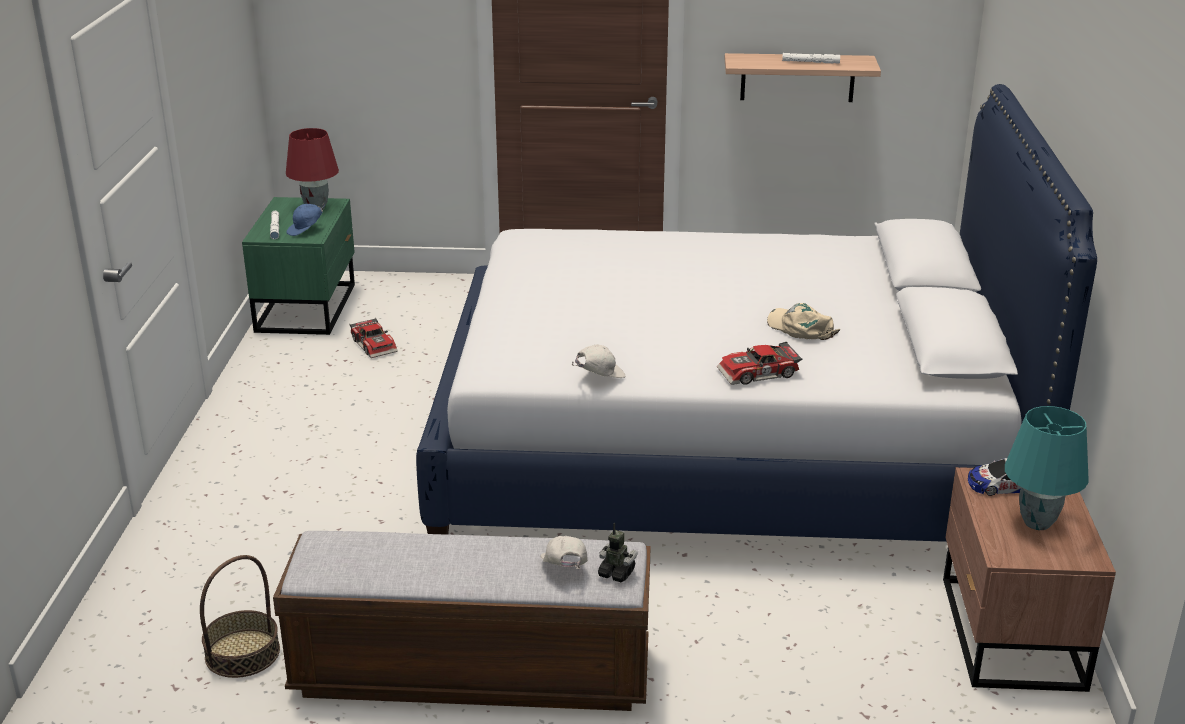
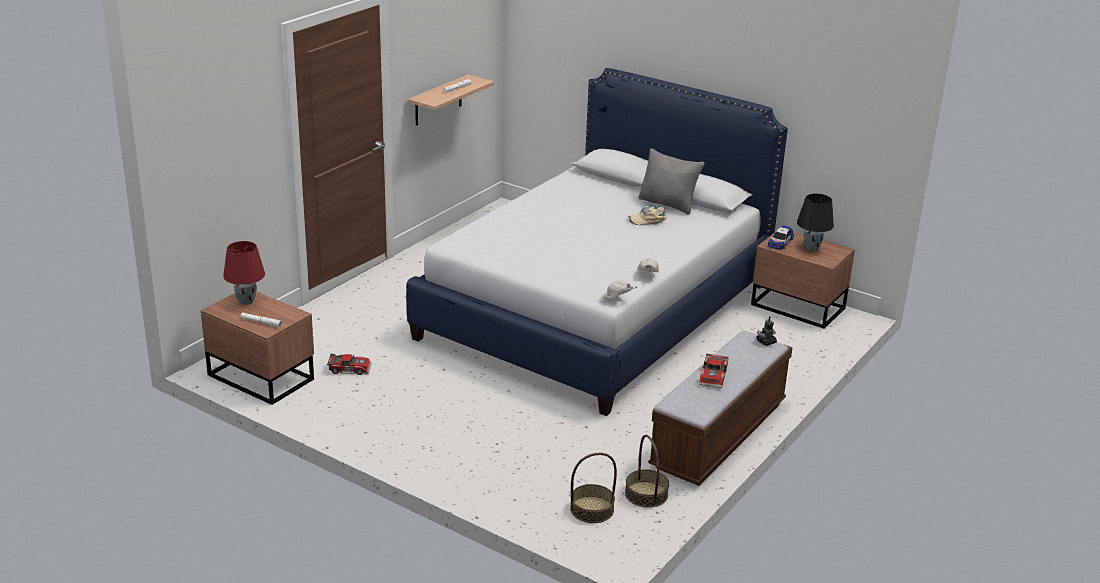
camera: 60 degrees left, 0 degrees up
green nightstand [242,197,355,335] -> brown nightstand [201,292,314,405]
blue cap [286,203,325,236] -> none
white cap [540,536,588,569] -> white cap moved to [600,280,637,299]
toy car [717,342,803,385] -> toy car moved to [699,353,729,388]
turquoise table lamp [1005,406,1089,530] -> black table lamp [797,193,834,251]
none -> basket [570,453,617,523]
none -> grey pillow [638,148,705,215]

